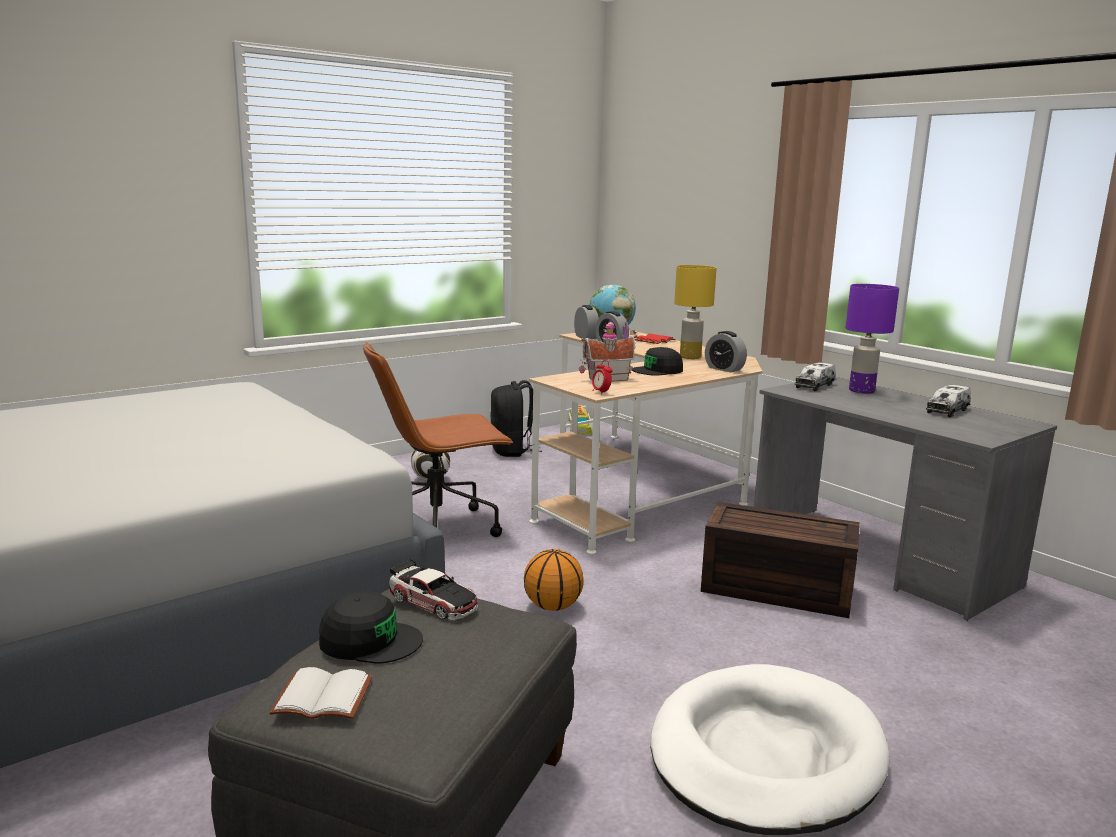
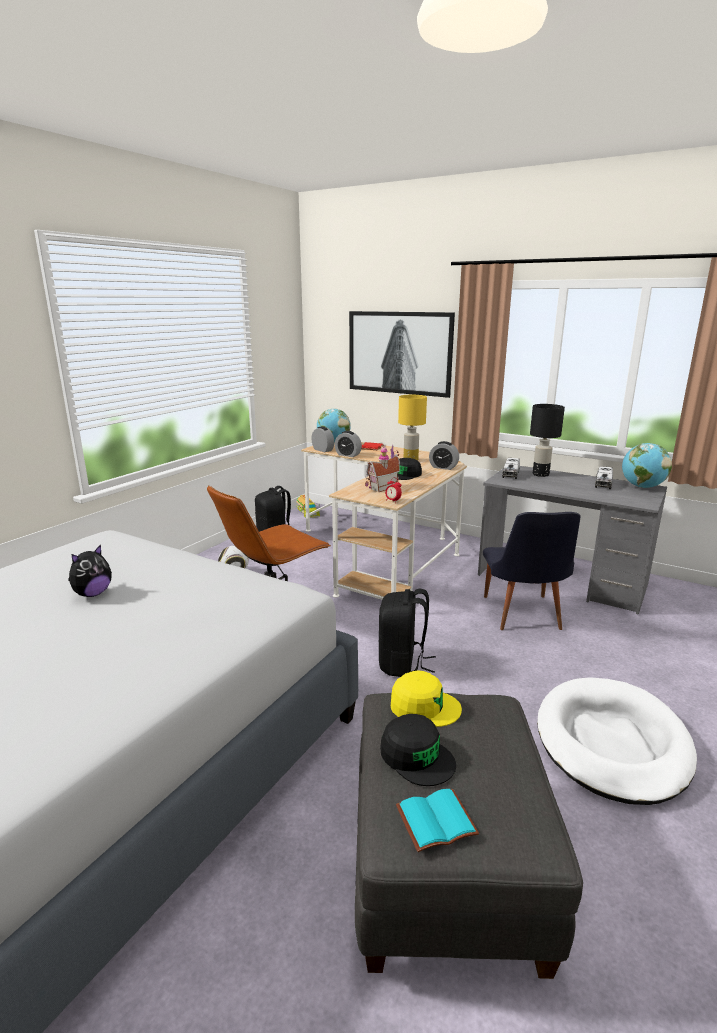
camera: 20 degrees left, 5 degrees up
white book [269,667,373,719] -> turquoise book [396,789,479,852]
black cap [319,591,423,663] -> black cap turned 60 degrees clockwise [380,714,456,786]
toy car [389,559,479,620] -> yellow cap [391,670,462,727]
basketball [524,549,584,611] -> black backpack [379,589,436,677]
brown storage box [701,502,860,618] -> black chair [483,512,581,630]
purple table lamp [846,284,899,394] -> black table lamp [530,404,565,477]
none -> plush toy [68,545,112,597]
none -> picture [349,311,455,398]
none -> globe [622,443,672,488]

